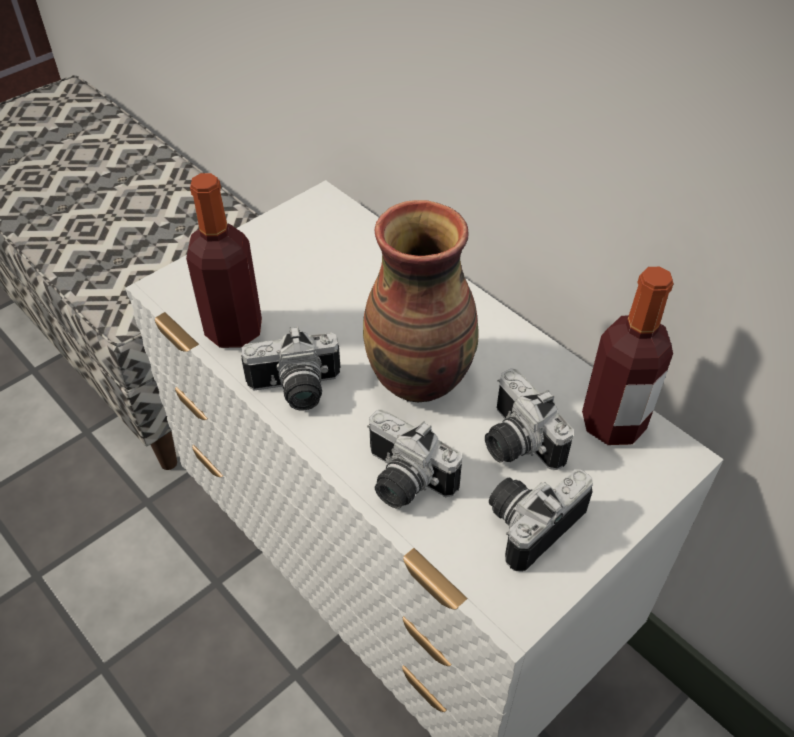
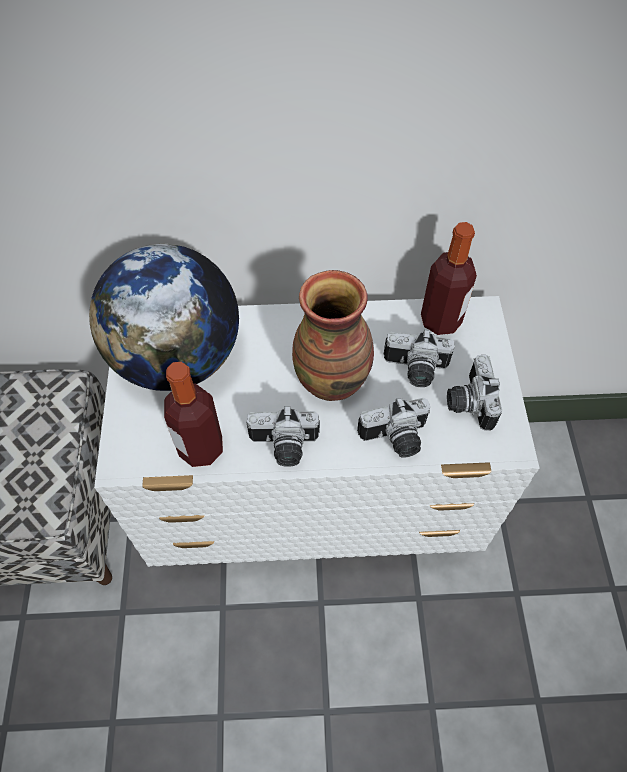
camera: 50 degrees left, 10 degrees up
camera [241,326,341,411] -> camera turned 60 degrees clockwise [247,406,320,467]
none -> globe [89,244,239,391]

